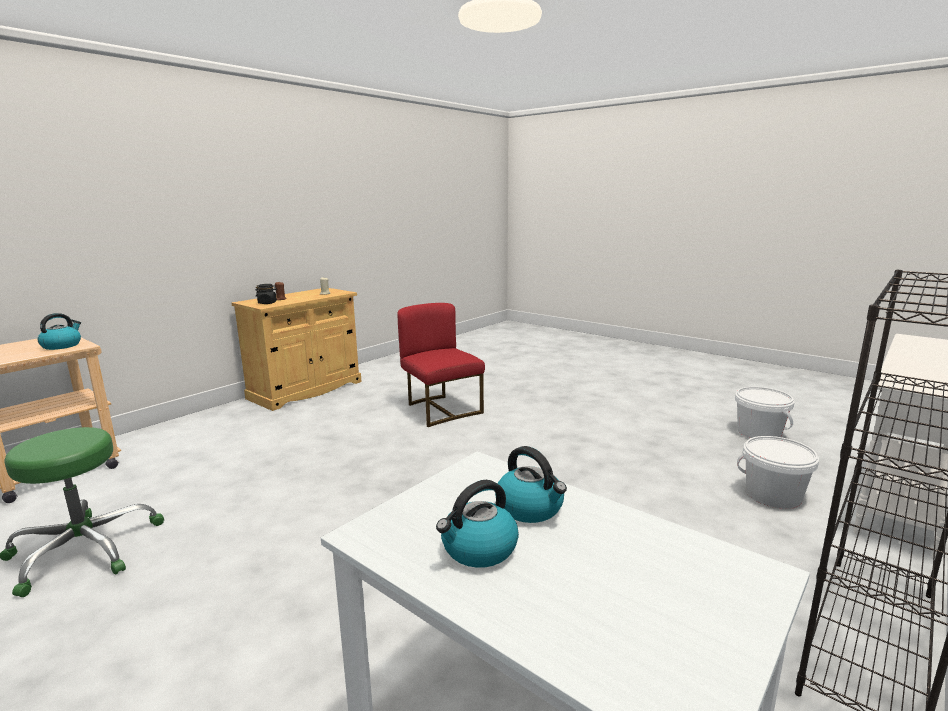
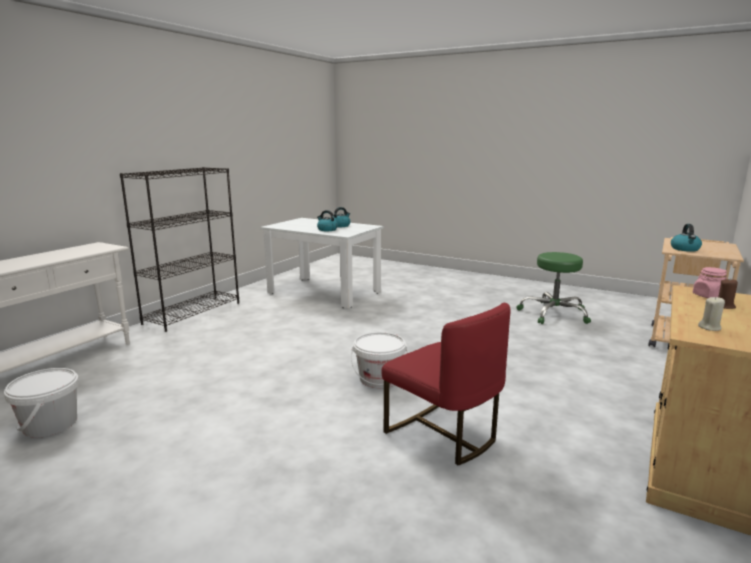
camera: 170 degrees right, 0 degrees up
black jar [255,284,277,304] -> pink jar [693,267,727,298]
white bucket [737,436,819,509] -> white bucket moved to [351,332,408,388]

